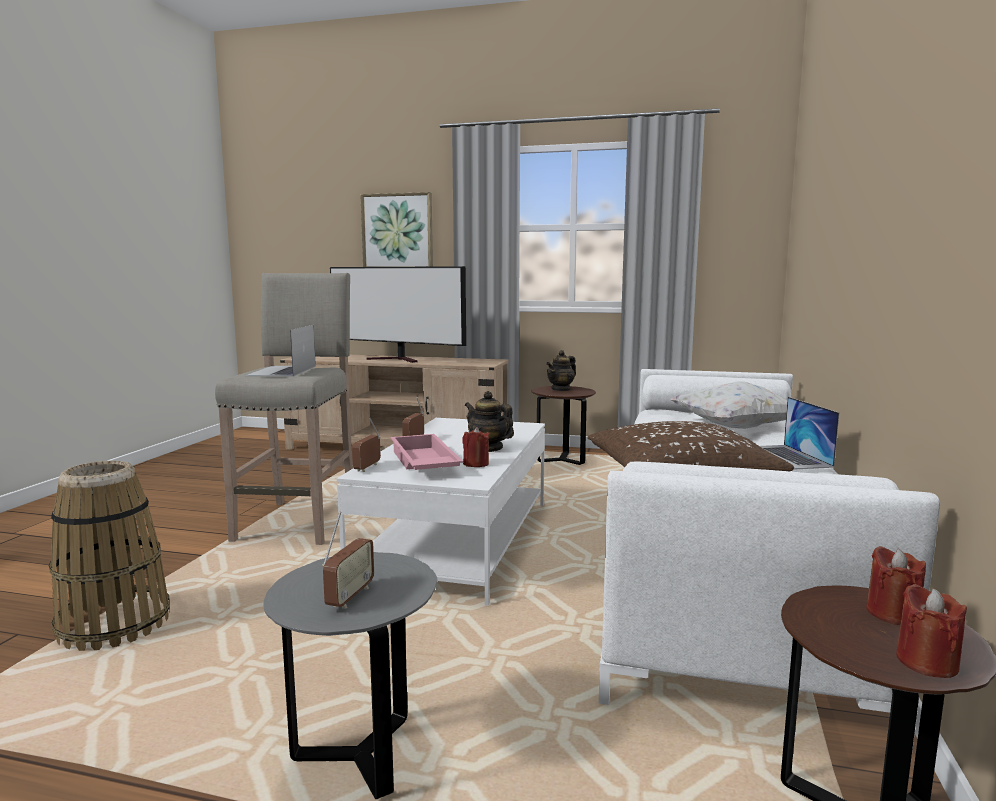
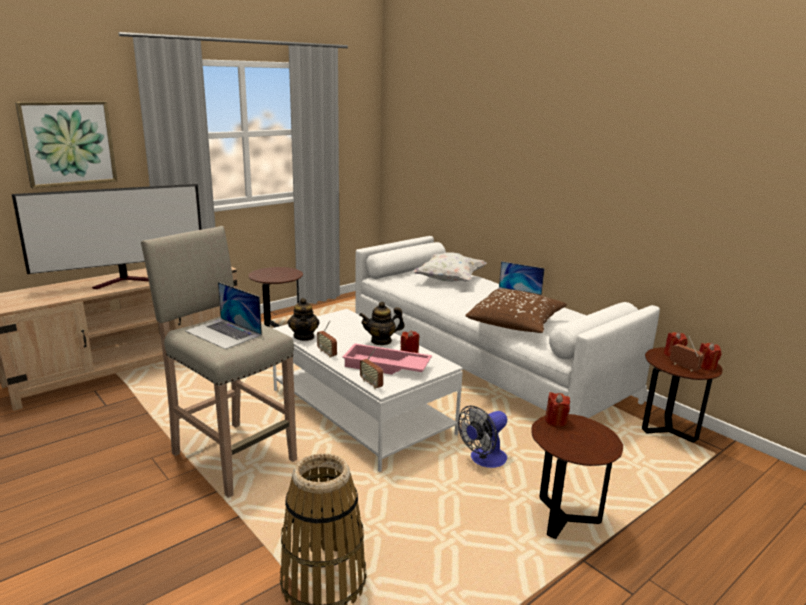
camera: 55 degrees left, 10 degrees up
grey side table [264,552,438,799] -> brown side table [531,414,623,539]
radio [322,512,374,609] -> radio moved to [670,335,703,372]
teapot [546,350,576,391] -> teapot moved to [288,298,320,341]
none -> fan [458,406,507,468]
none -> red candle [545,392,570,427]

